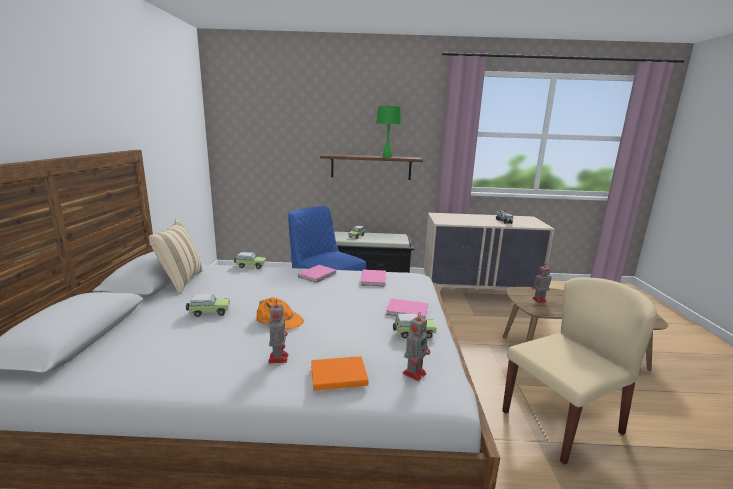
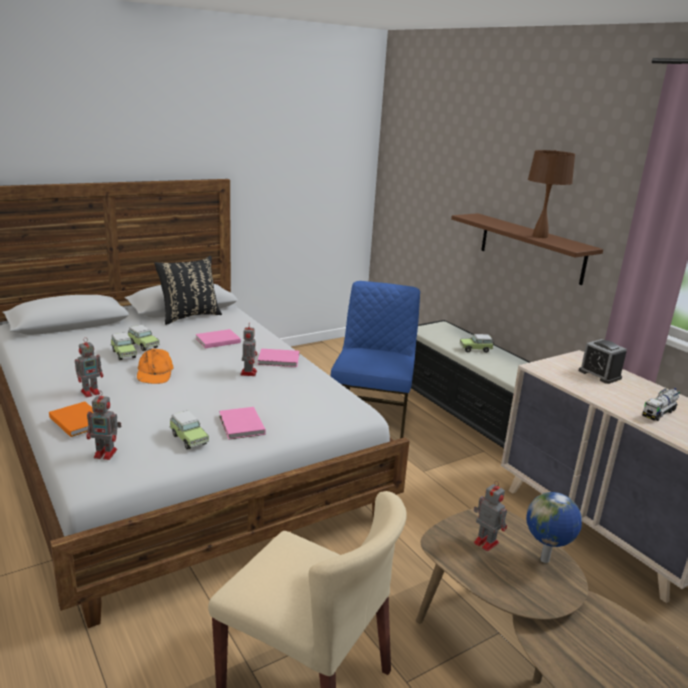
camera: 55 degrees right, 5 degrees up
beige pillow [149,219,203,294] -> black pillow [154,255,222,325]
toy car [234,252,267,269] -> toy car moved to [111,333,137,360]
pink book [360,269,386,287] -> pink book moved to [196,329,241,348]
green table lamp [376,105,401,157] -> brown table lamp [528,150,575,238]
none -> toy robot [240,327,257,376]
none -> globe [526,492,582,563]
none -> alarm clock [579,339,627,384]

